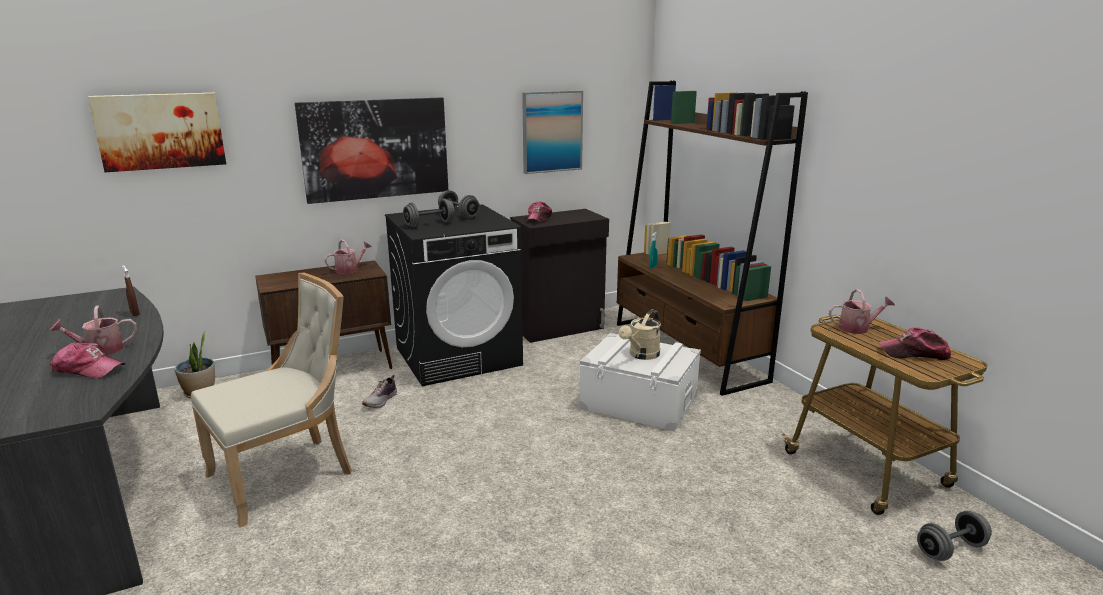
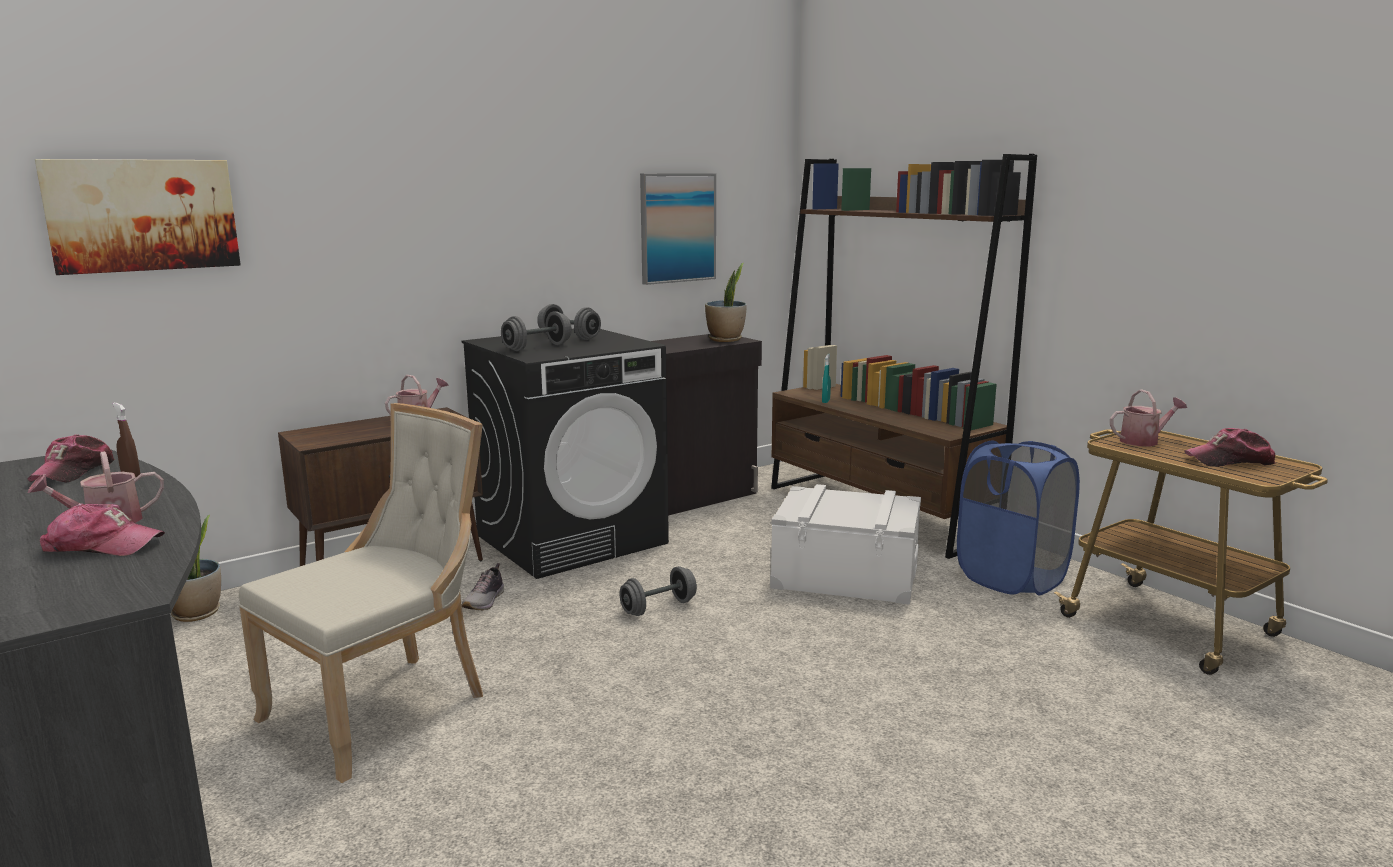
camera: 10 degrees left, 5 degrees down
picture [295,97,448,204] -> none
cap [527,201,552,223] -> cap moved to [27,434,115,482]
beige watering can [619,309,661,360] -> none
grey dumbbell [917,511,992,561] -> grey dumbbell moved to [619,566,697,616]
none -> potted plant [705,263,747,342]
none -> blue laundry basket [957,441,1080,595]

